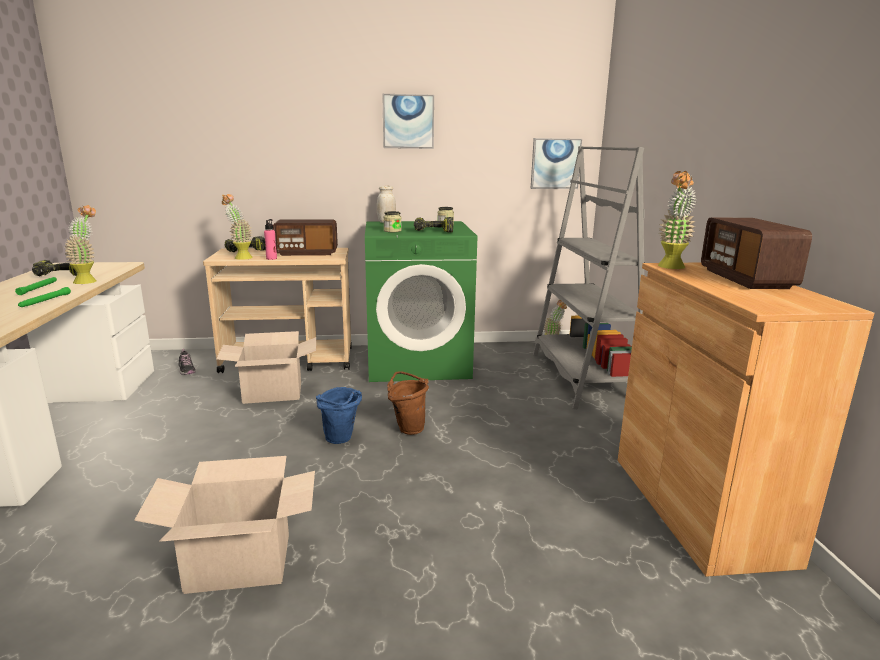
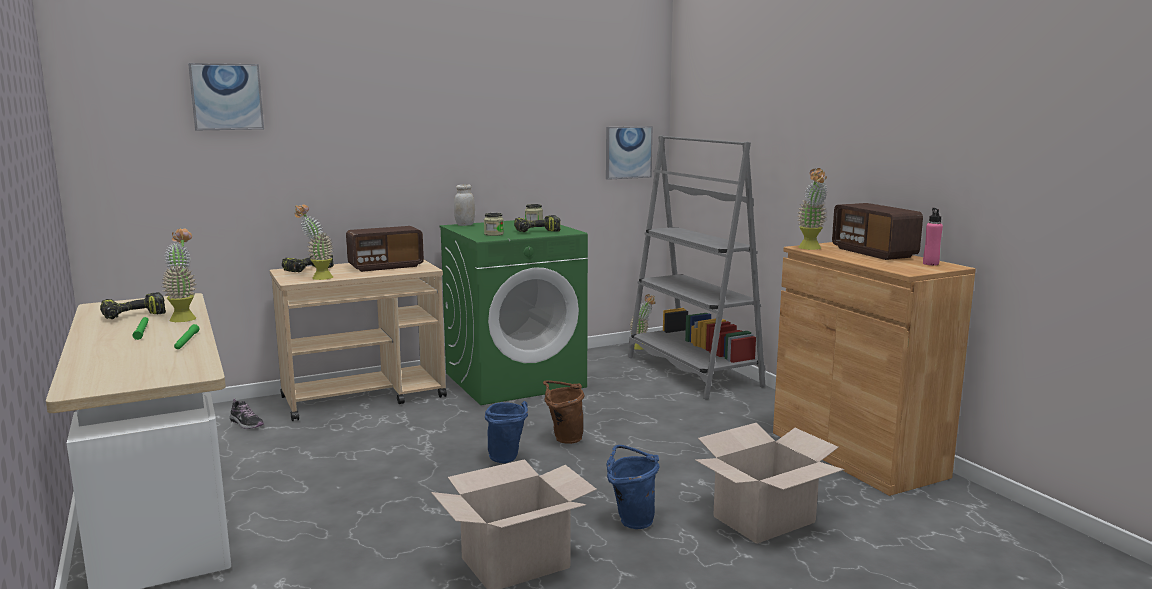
camera: 20 degrees left, 5 degrees down
cardboard box [216,331,316,404] -> cardboard box moved to [695,423,844,544]
pink bottle [264,219,277,260] -> pink bottle moved to [923,208,943,265]
picture [382,94,434,149] -> picture moved to [188,63,264,131]
none -> blue bucket [607,445,659,529]

